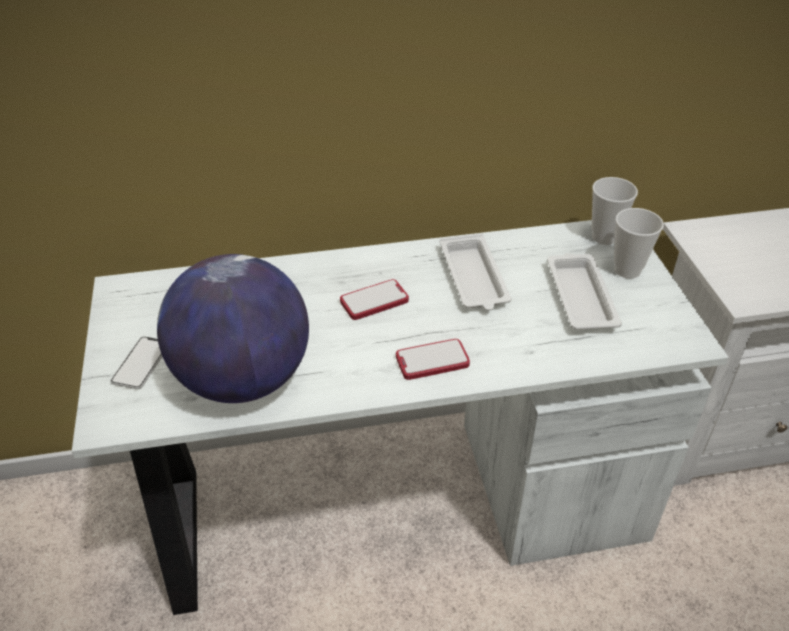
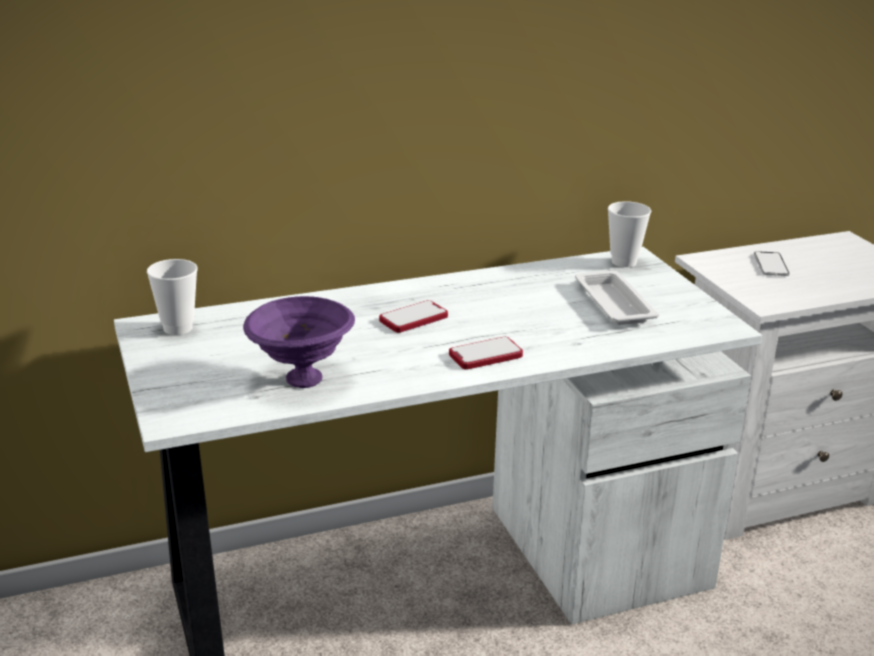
camera: 10 degrees left, 15 degrees down
phone [110,337,162,389] -> phone moved to [754,251,790,276]
globe [157,254,309,403] -> purple bowl [243,296,355,388]
white tray [440,233,511,310] -> none
cup [614,208,664,279] -> cup moved to [147,259,198,335]

